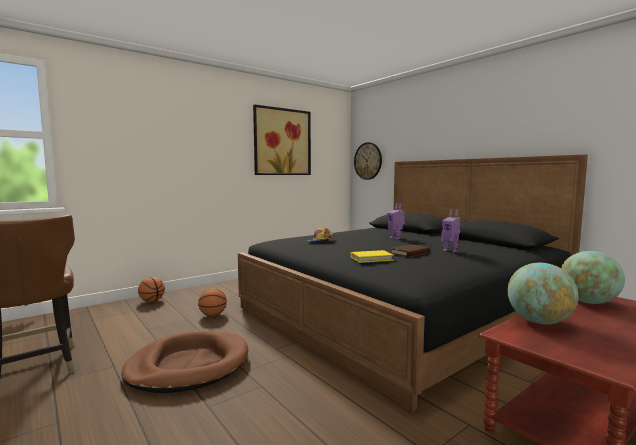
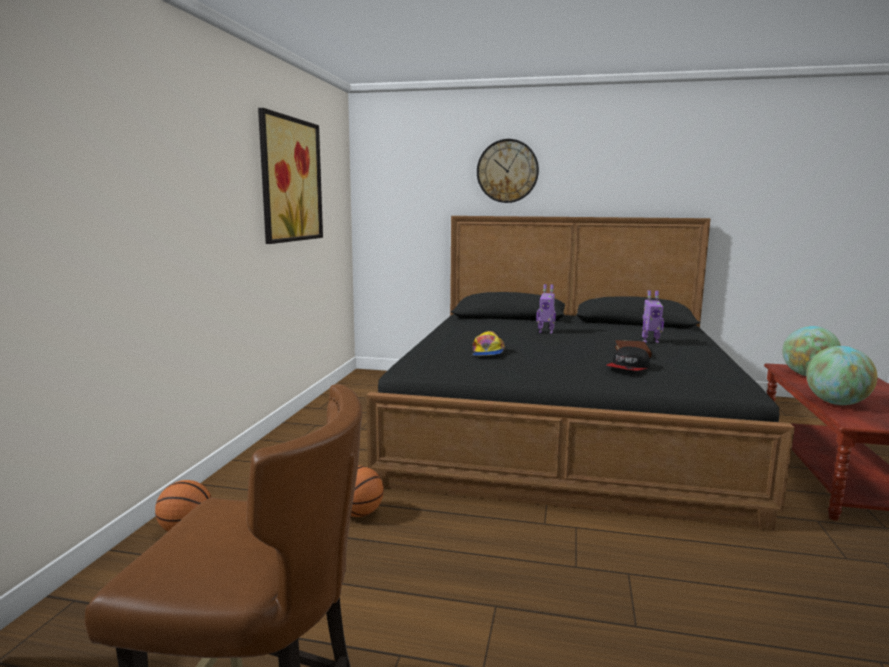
camera: 40 degrees left, 5 degrees up
brown dog bed [121,330,248,393] -> none
yellow book [350,250,394,263] -> cap [606,346,650,371]
wall clock [354,142,382,180] -> wall clock moved to [477,139,539,203]

